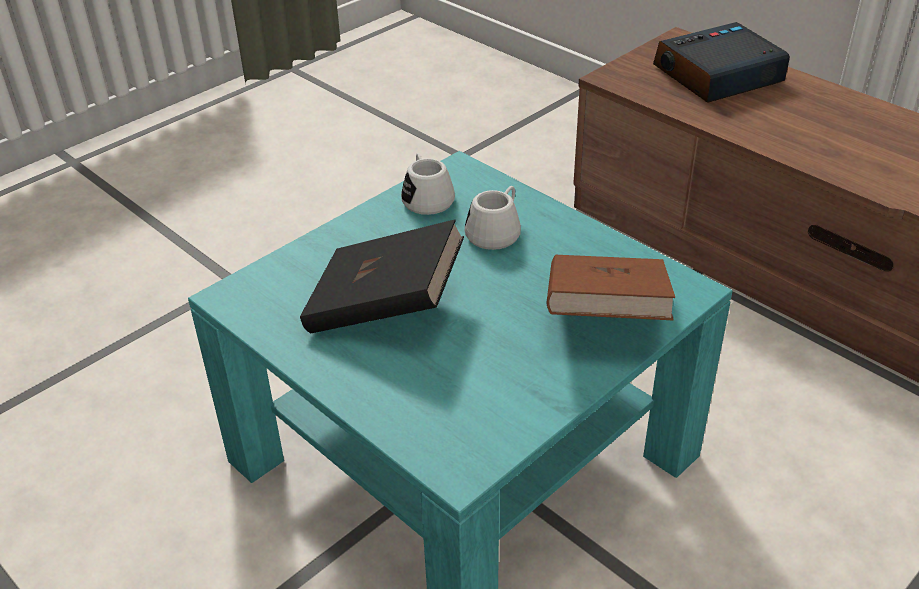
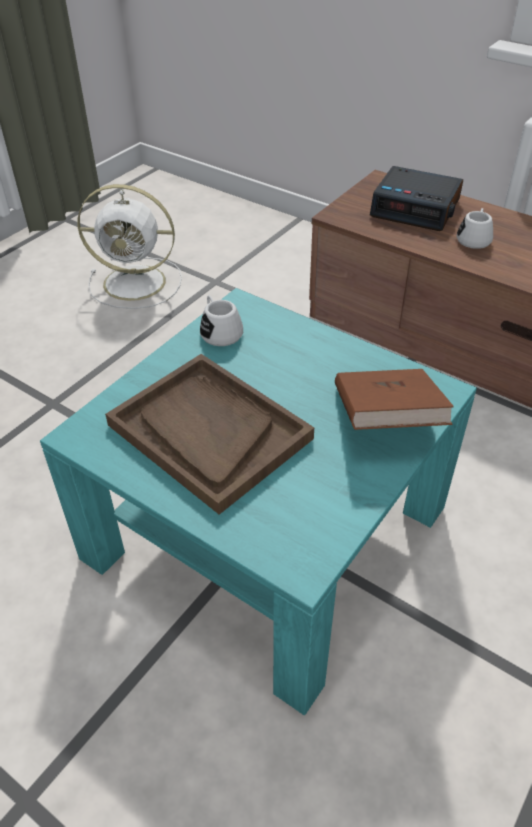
camera: 10 degrees left, 5 degrees up
black book [300,219,464,333] -> brown tray [105,354,314,515]
white mug [465,186,521,250] -> white mug moved to [456,208,493,249]
alarm clock [653,22,790,103] -> alarm clock turned 120 degrees counterclockwise [370,166,463,231]
none -> white fan [78,184,182,309]

